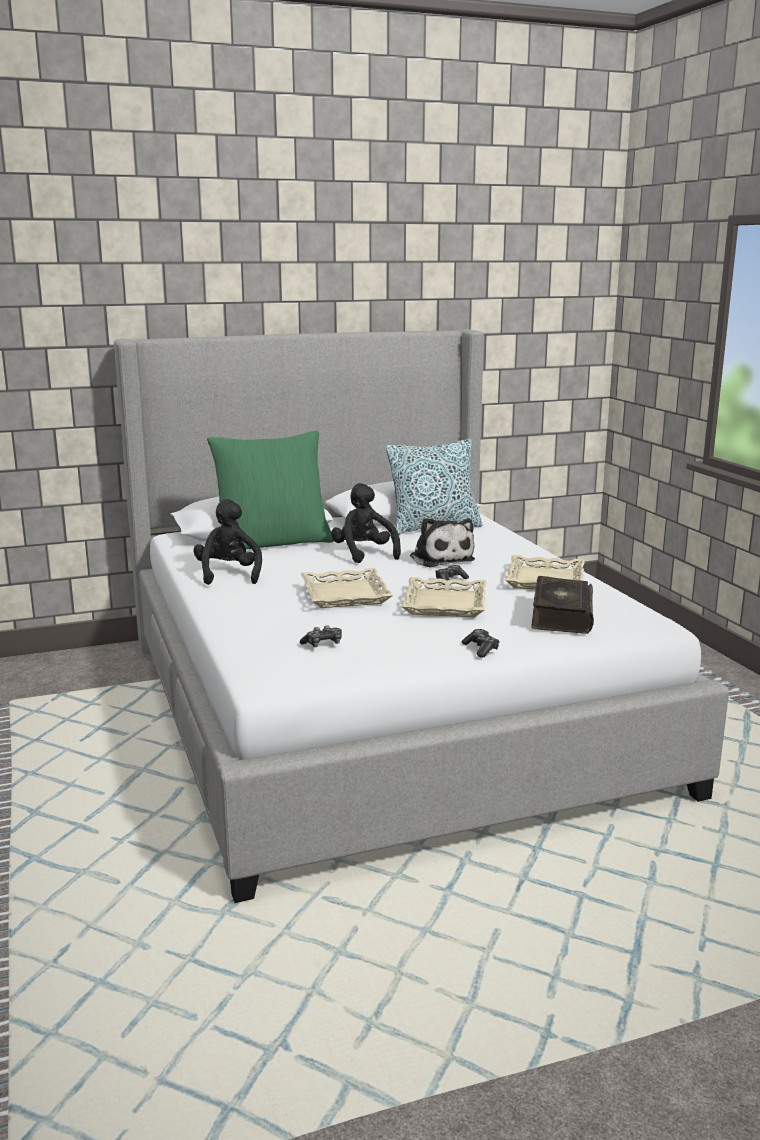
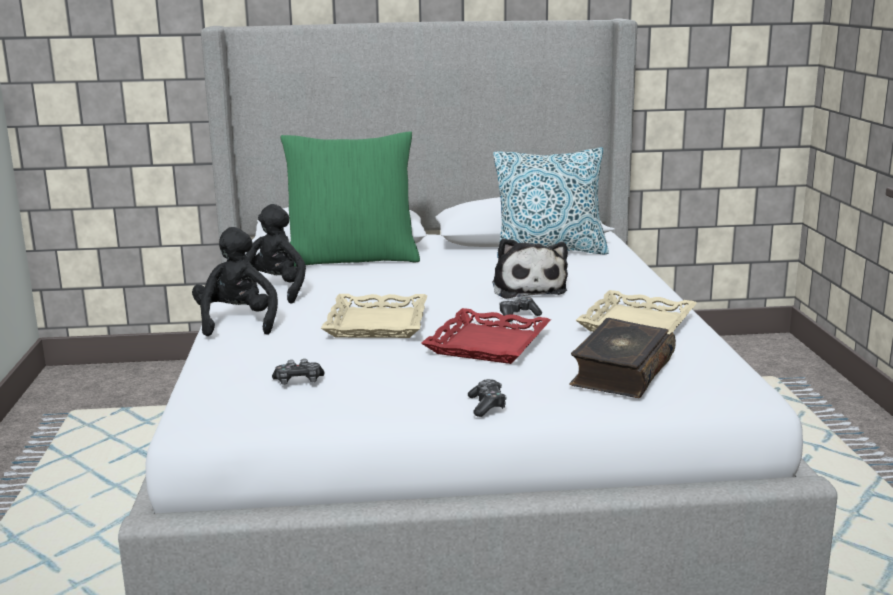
camera: 15 degrees right, 0 degrees up
black plush toy [331,483,401,563] -> black plush toy moved to [192,227,278,336]
beige tray [401,577,486,617] -> red tray [421,308,551,364]

